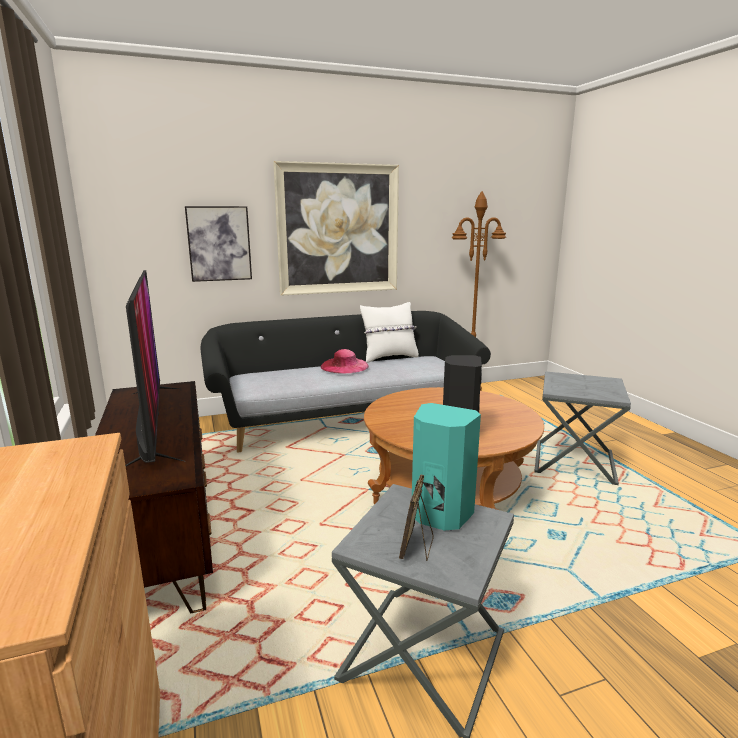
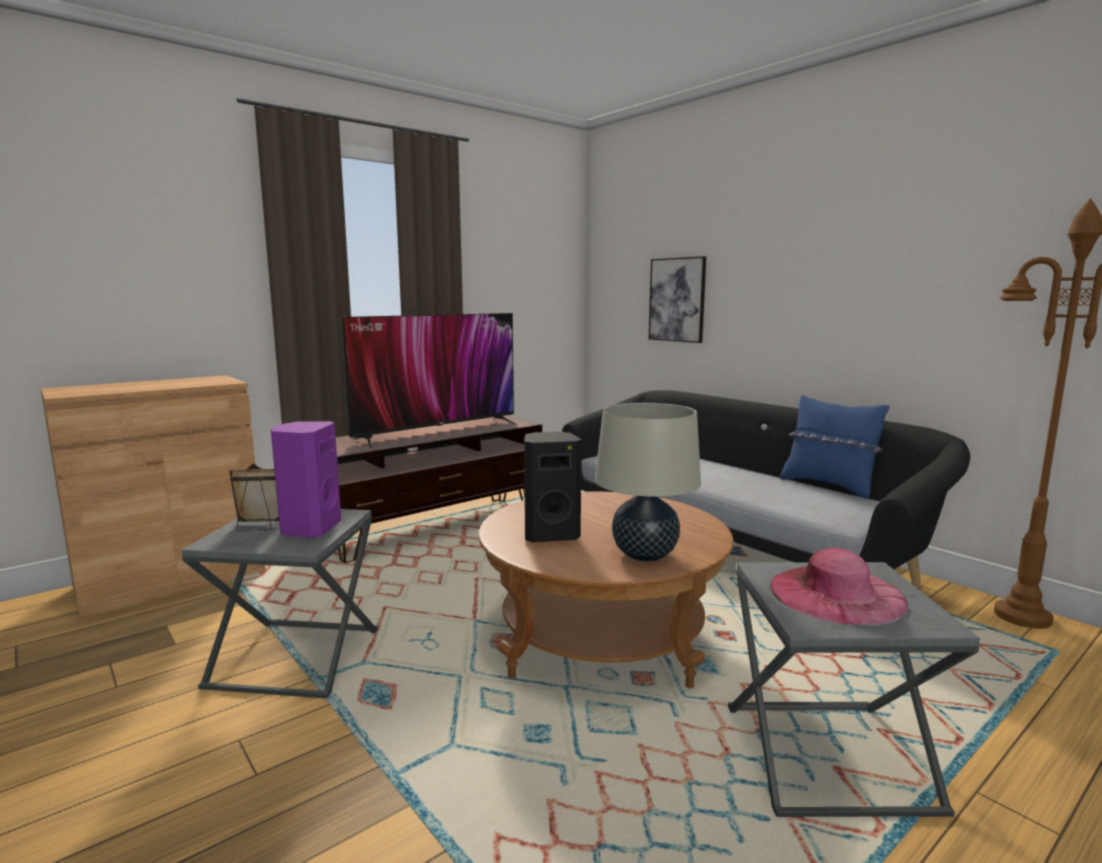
camera: 70 degrees right, 5 degrees down
picture [273,161,399,295] -> none
pink hat [321,349,369,374] -> pink hat moved to [770,548,908,626]
white pillow [360,302,419,363] -> blue pillow [779,395,889,499]
turquoise speaker [412,403,481,531] -> purple speaker [271,421,341,538]
none -> beige table lamp [595,403,701,562]

